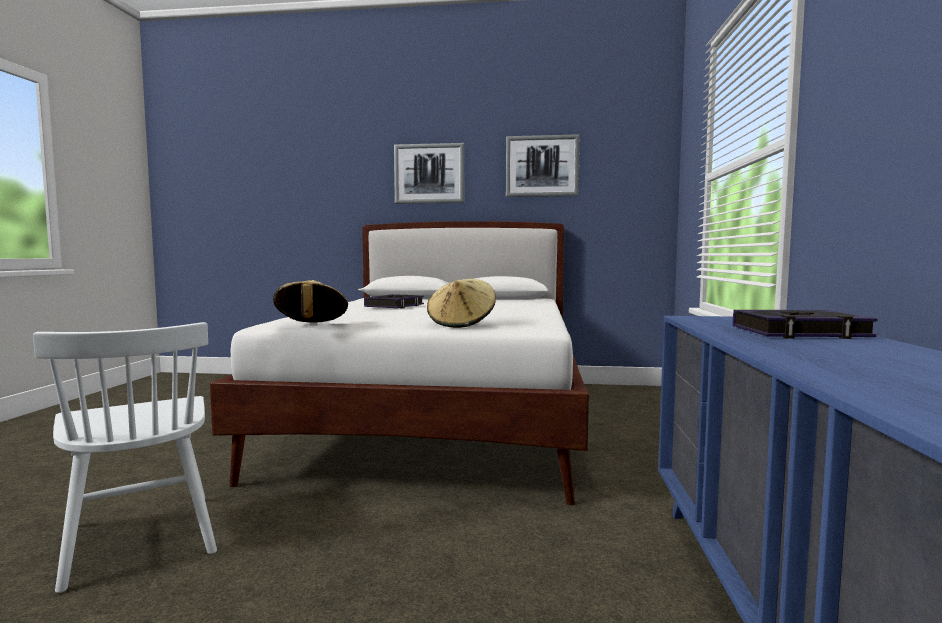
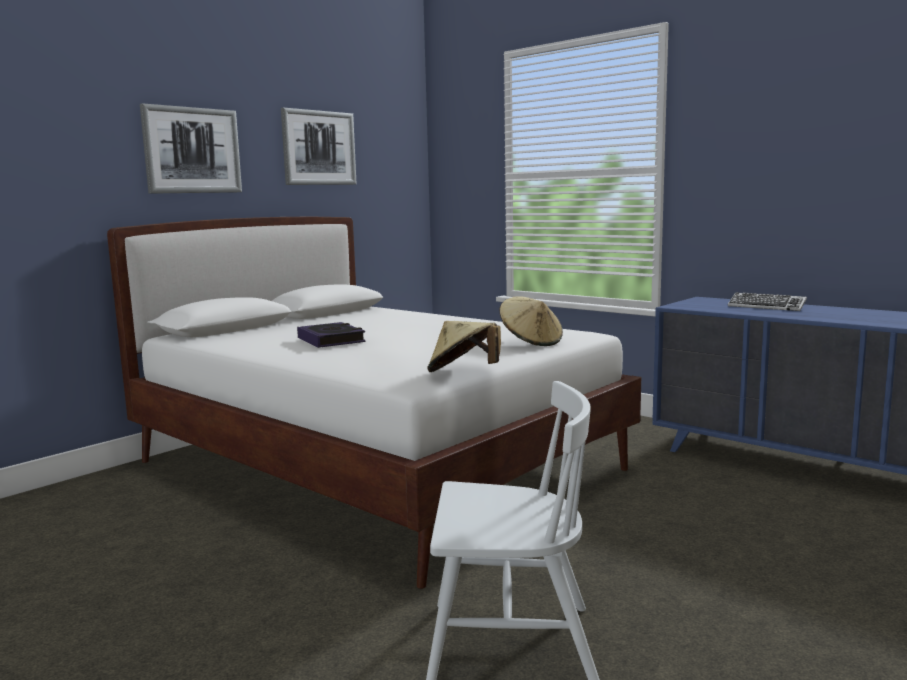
camera: 55 degrees left, 5 degrees up
book [733,310,877,339] -> keyboard [728,292,807,311]

